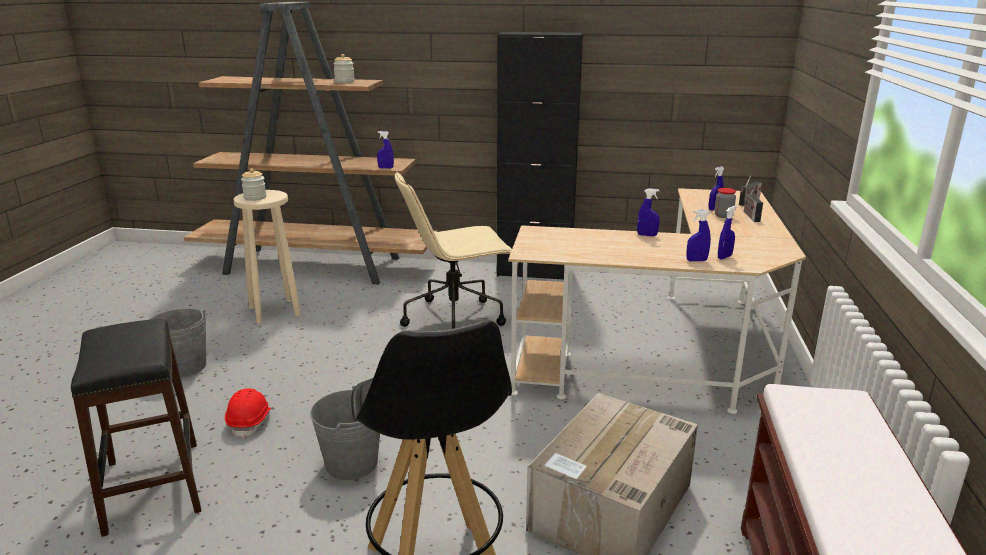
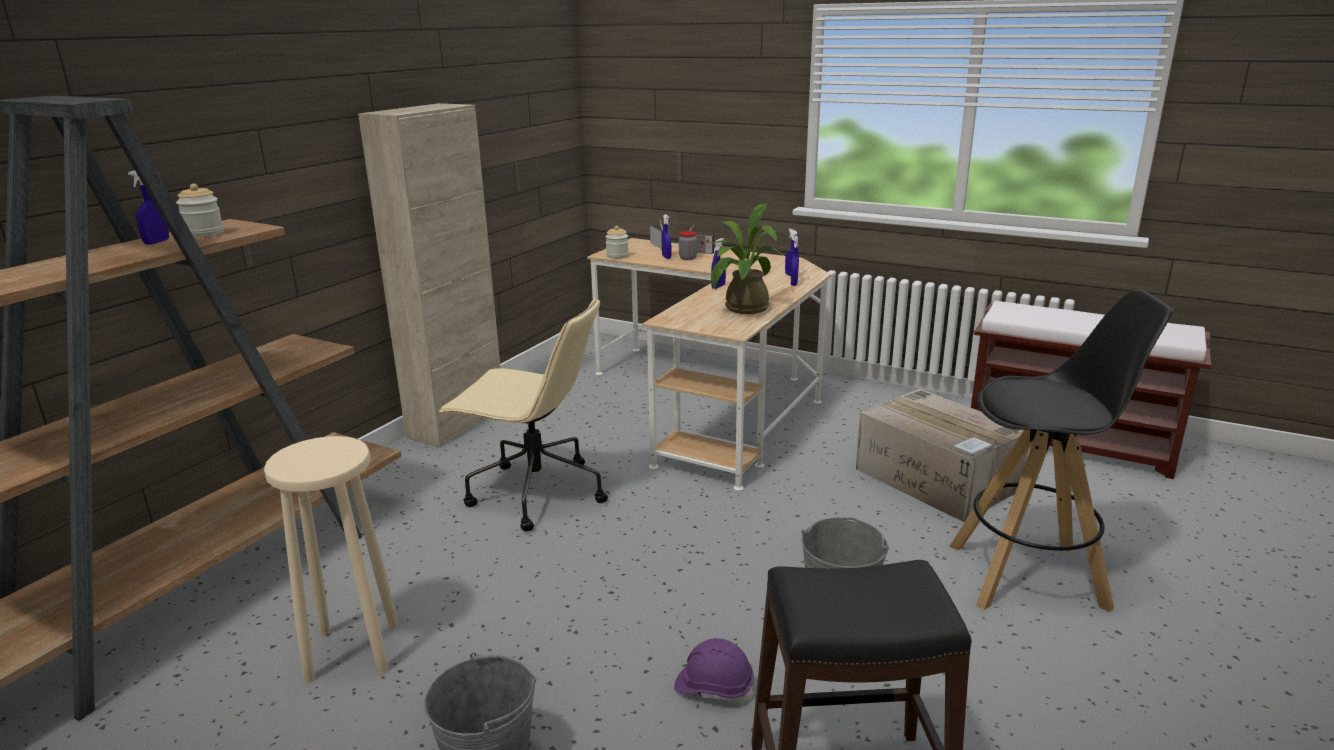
camera: 70 degrees left, 0 degrees up
red hard hat [225,388,272,439] -> purple hard hat [674,638,755,704]
jar [241,169,266,201] -> jar moved to [605,226,629,259]
blue spray bottle [377,131,394,169] -> blue spray bottle moved to [128,170,169,245]
beige office chair [395,172,512,329] -> beige office chair turned 75 degrees counterclockwise [438,297,608,531]
black cabinet [497,32,583,280] -> beige cabinet [358,103,501,448]
none -> potted plant [711,203,783,314]

